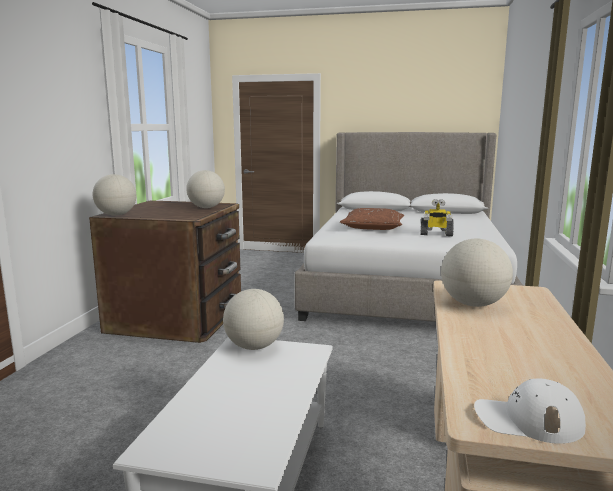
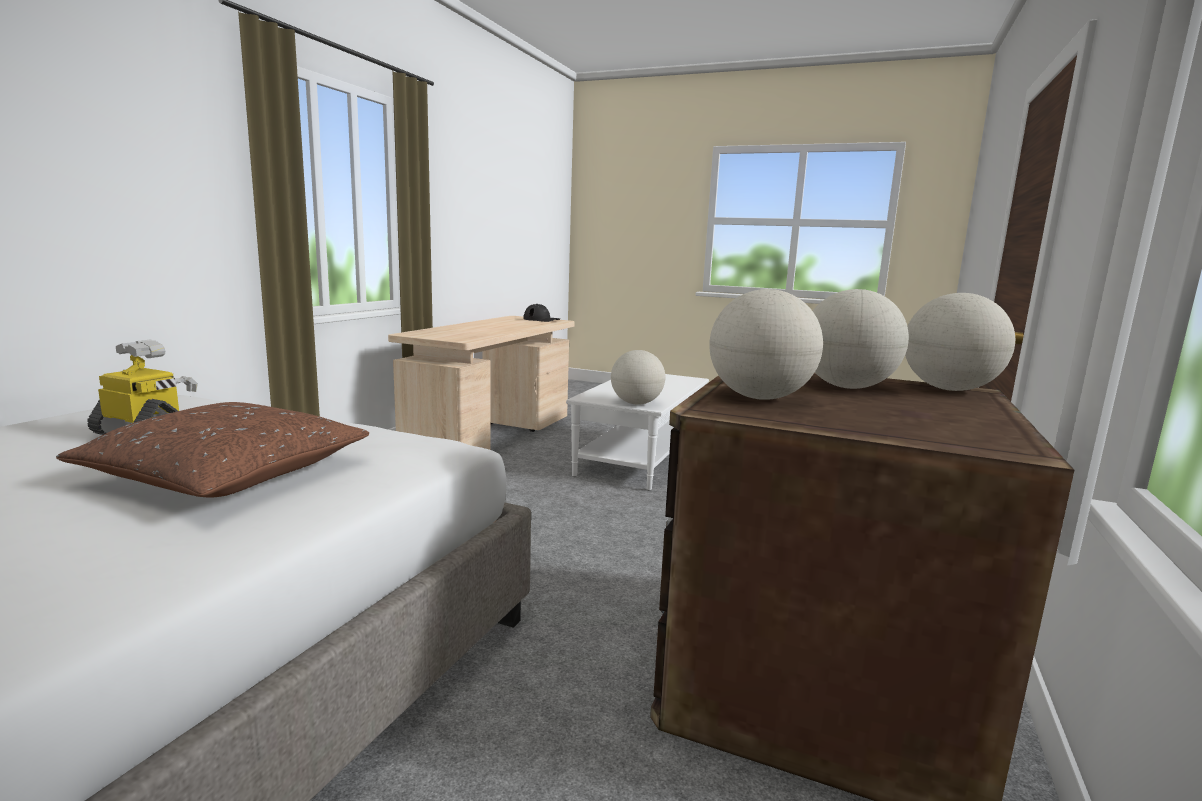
camera: 170 degrees left, 0 degrees up
globe [441,239,513,307] -> globe moved to [813,289,909,389]
white cap [474,379,586,444] -> black cap [523,304,560,322]

